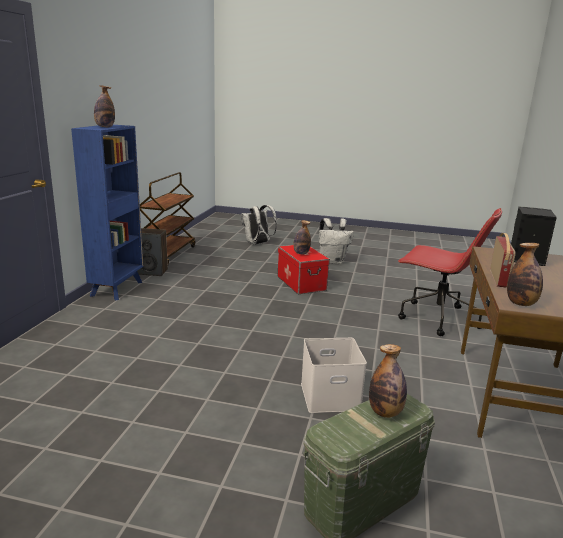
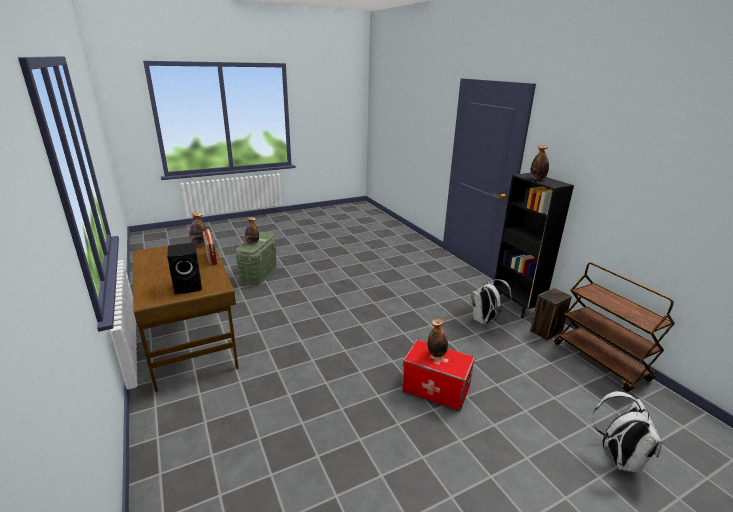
camera: 140 degrees right, 5 degrees up
blue bookcase [71,125,143,301] -> black bookcase [494,173,574,319]
white storage box [301,338,367,413] -> none
white backpack [319,218,354,264] -> white backpack moved to [471,279,512,325]
red office chair [398,208,502,336] -> none

